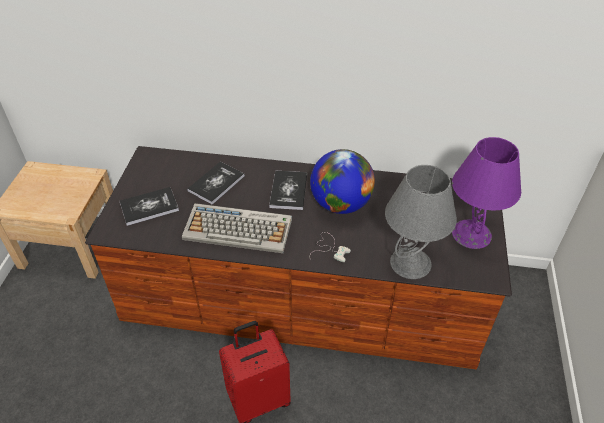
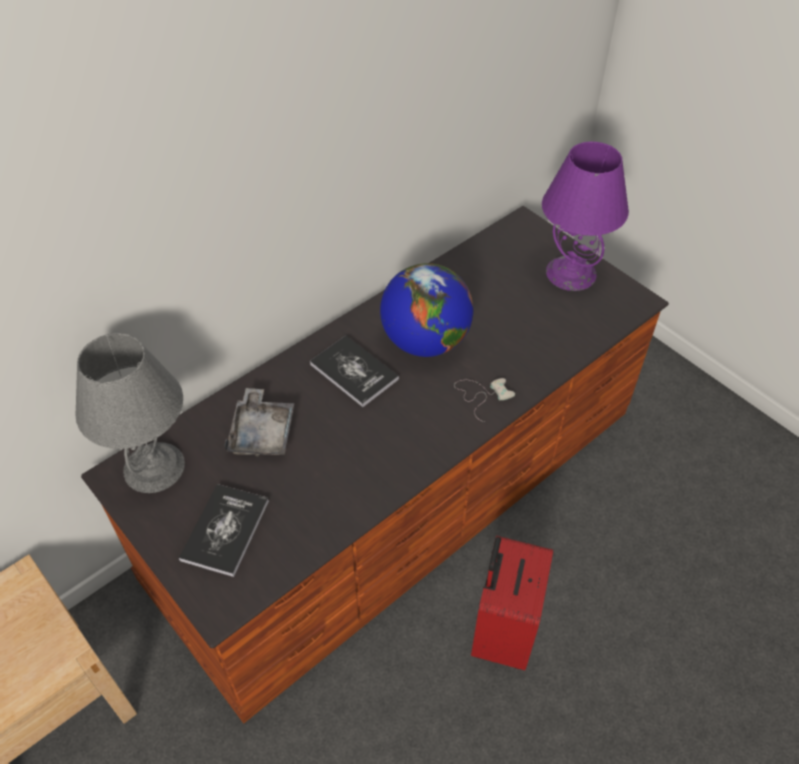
camera: 50 degrees left, 5 degrees up
keyboard [182,203,292,253] -> none
book [187,162,245,205] -> grey tray [224,388,294,457]
grey table lamp [385,165,457,279] -> grey table lamp moved to [75,333,185,493]

